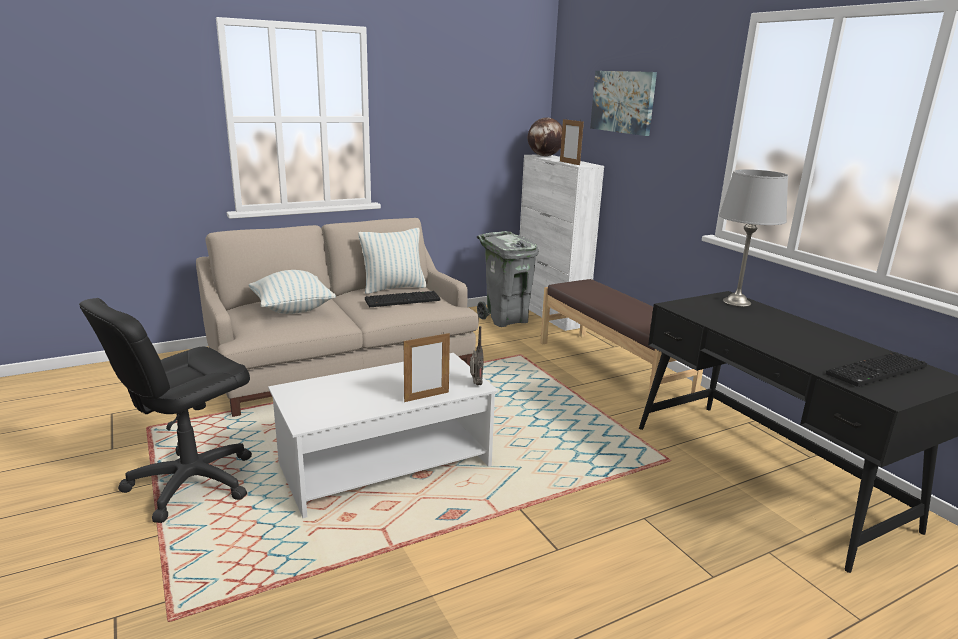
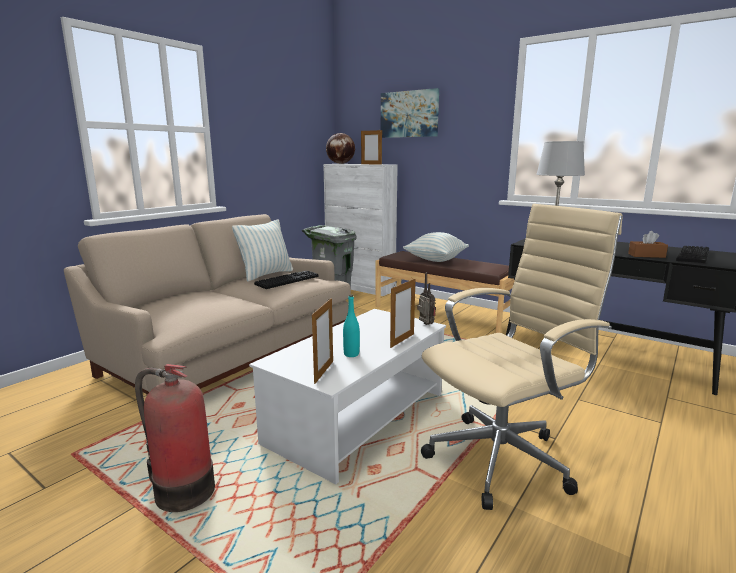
camera: 25 degrees left, 5 degrees down
black office chair [79,298,252,523] -> fire extinguisher [135,364,215,512]
pillow [249,270,336,314] -> pillow moved to [403,232,469,262]
none -> picture frame [312,298,333,384]
none -> turquoise bottle [343,295,360,357]
none -> beige office chair [421,204,623,510]
none -> brown tissue box [628,231,668,258]

